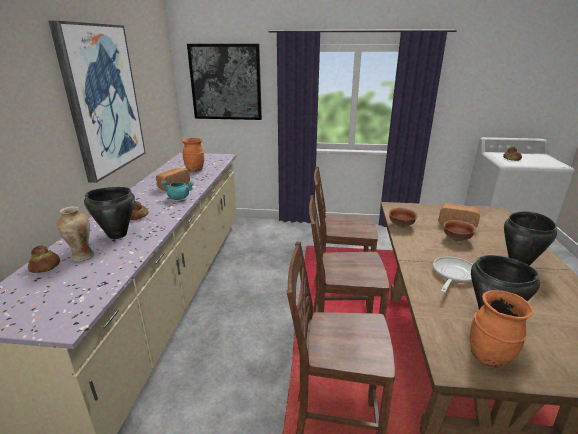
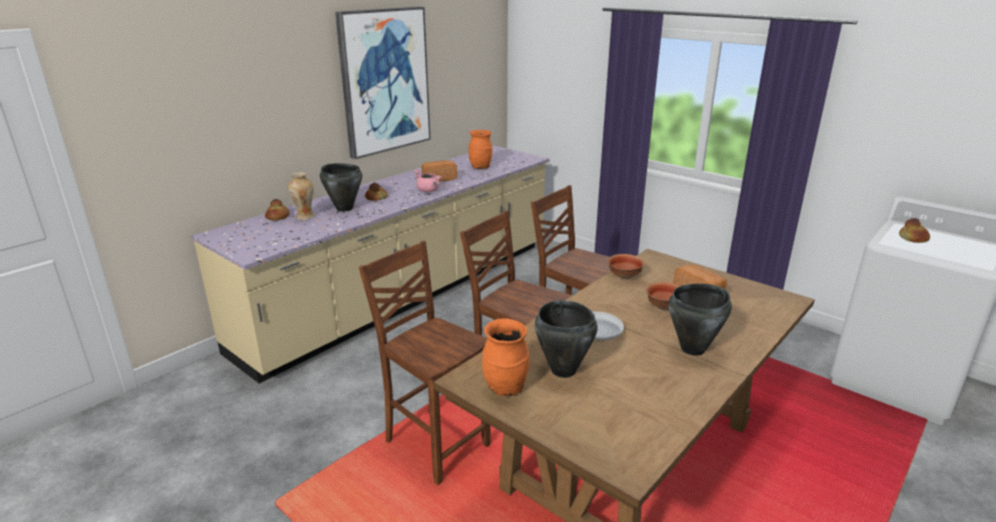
camera: 35 degrees right, 0 degrees up
turquoise cooking pot [161,181,194,200] -> pink cooking pot [414,170,442,192]
picture [187,44,262,120] -> none

